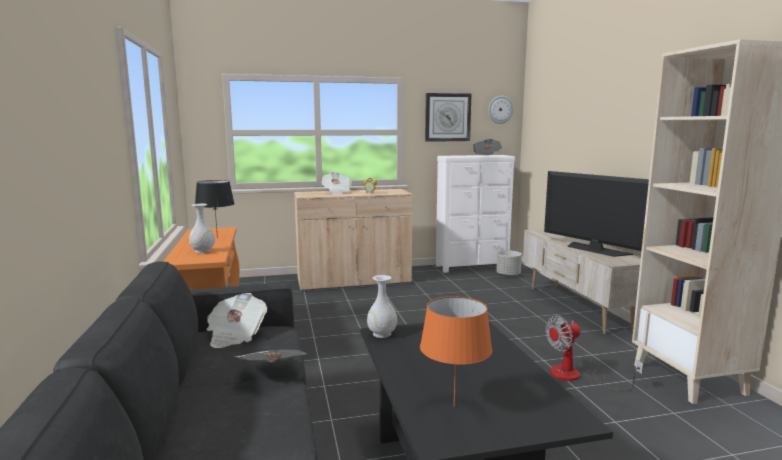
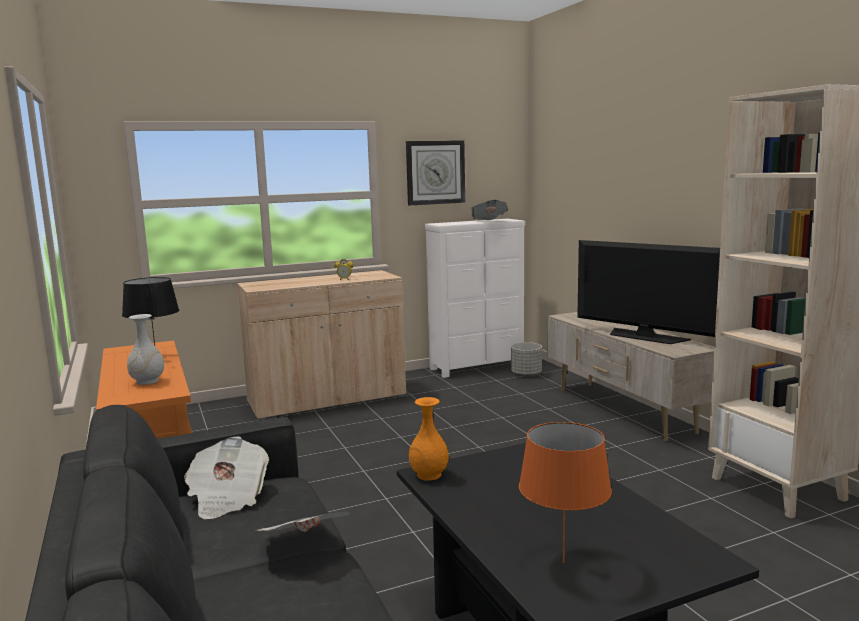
camera: 10 degrees left, 0 degrees up
newspaper [321,172,351,194] -> none
white vase [367,275,397,338] -> orange vase [409,397,449,481]
wall clock [488,96,514,124] -> none
fan [545,316,643,391] -> none

